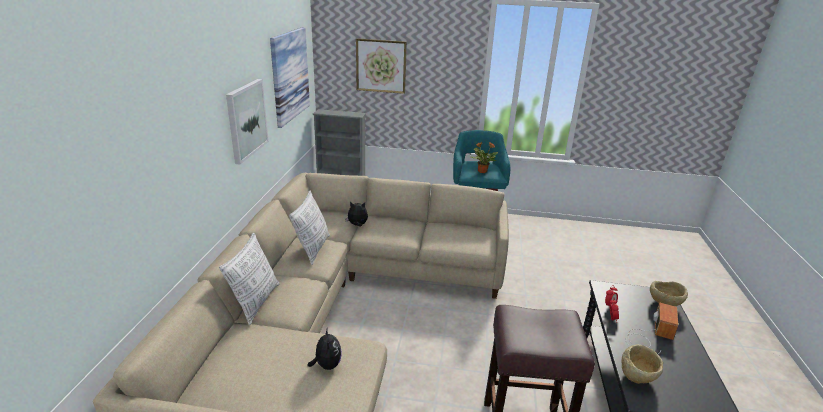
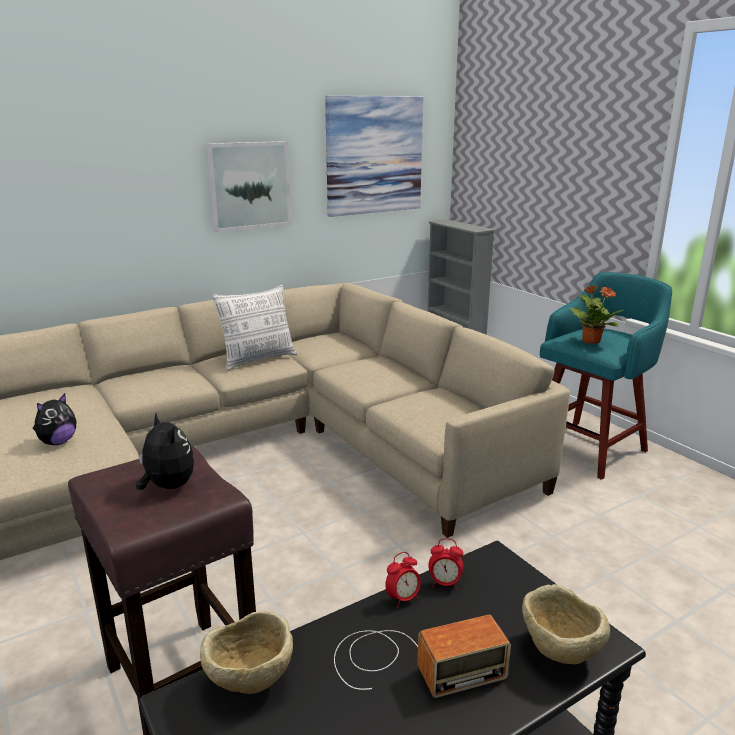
camera: 50 degrees right, 5 degrees down
pillow [219,233,280,325] -> none
plush toy [345,202,368,227] -> plush toy moved to [136,413,194,490]
picture [356,38,407,94] -> none

